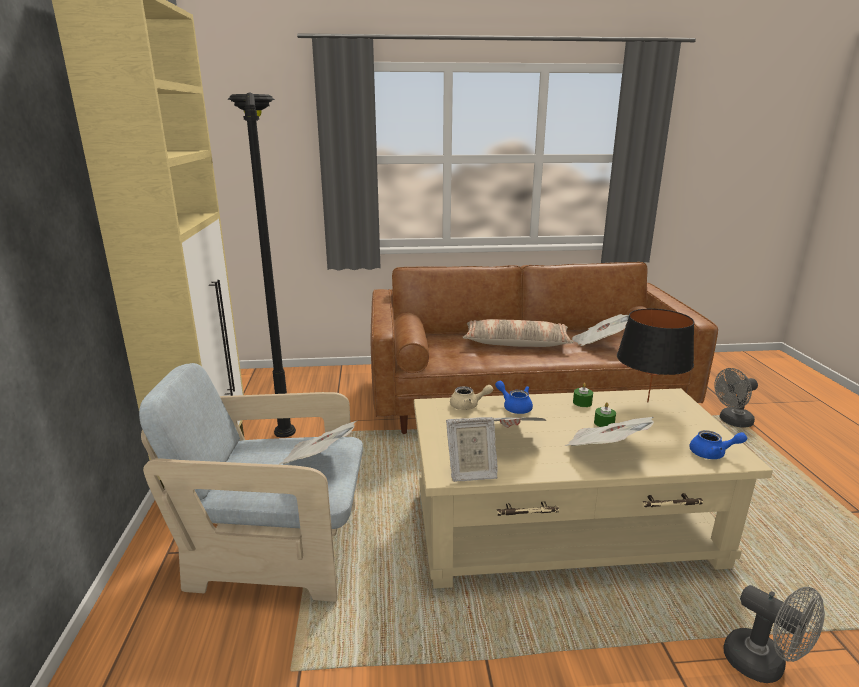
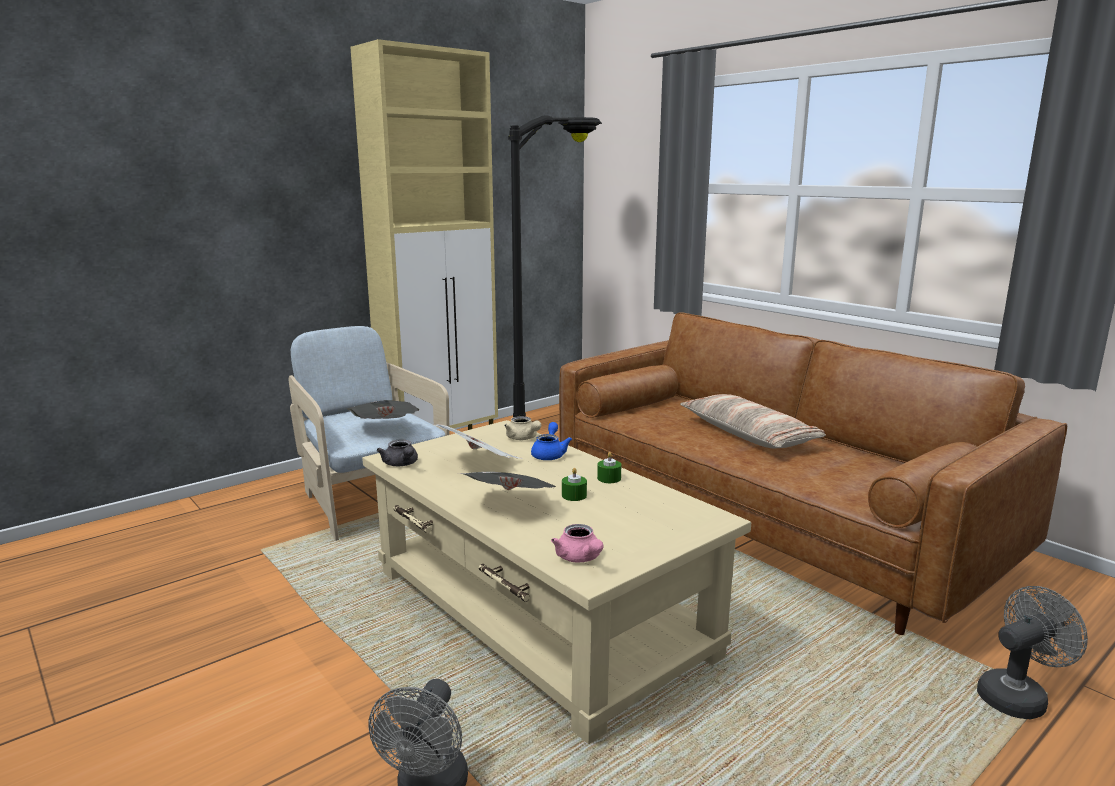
camera: 55 degrees right, 5 degrees down
picture frame [446,417,498,482] -> grey teapot [377,440,418,466]
newspaper [572,314,629,346] -> none
black table lamp [617,308,694,402] -> none
blue teapot [689,430,747,459] -> pink teapot [551,524,604,562]
grey fan [714,368,758,427] -> grey fan turned 120 degrees clockwise [977,586,1088,719]

